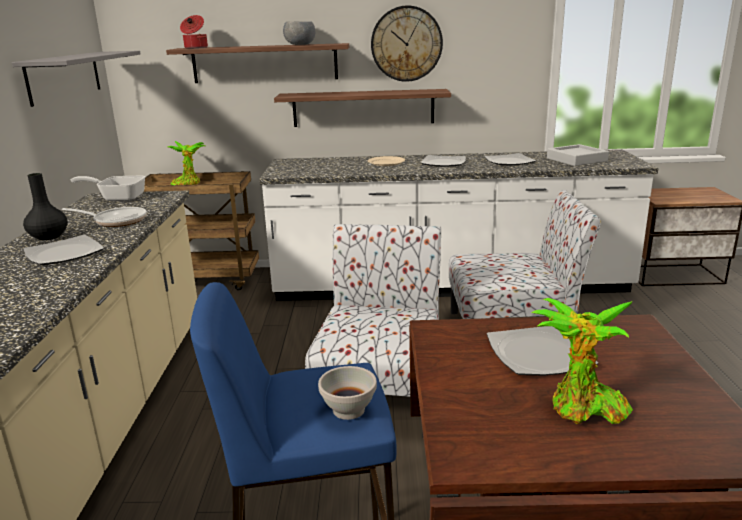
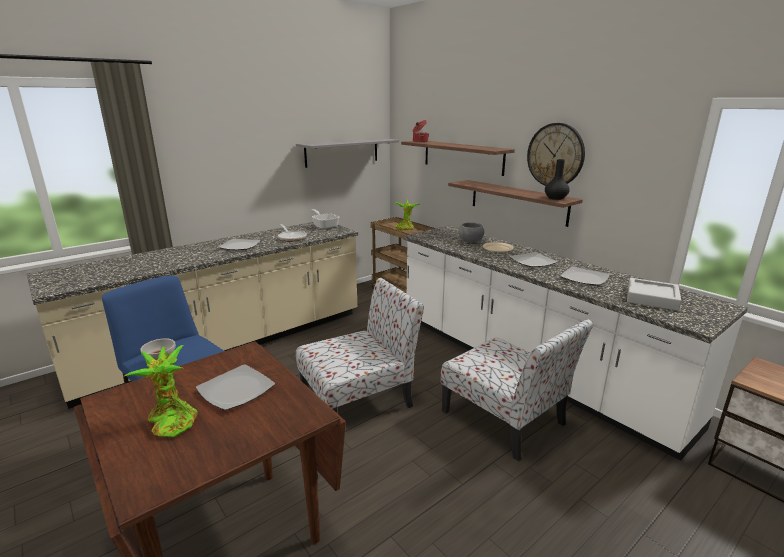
camera: 50 degrees right, 0 degrees up
black vase [23,173,68,240] -> black vase moved to [545,159,570,200]
grey bowl [283,22,315,45] -> grey bowl moved to [459,222,484,243]

